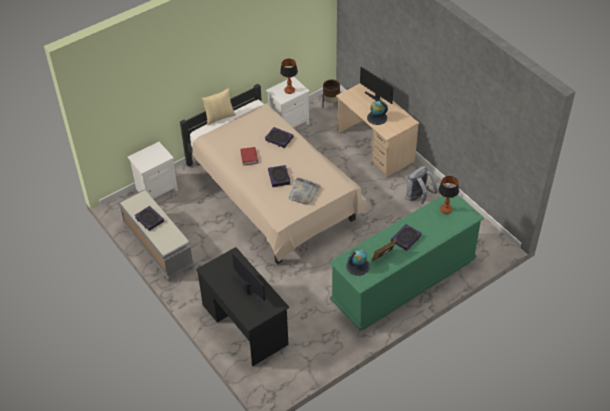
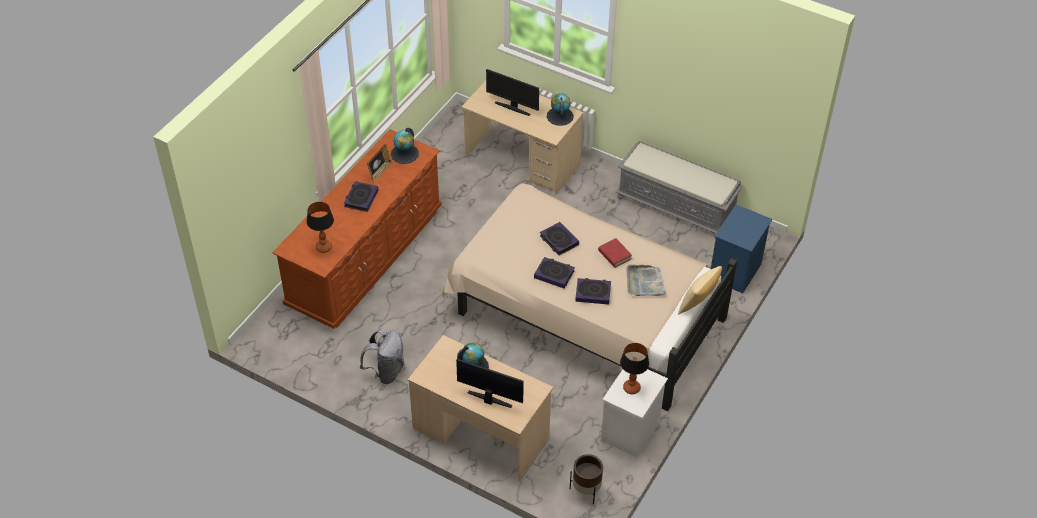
camera: 155 degrees right, 0 degrees up
white nightstand [128,142,178,199] -> blue nightstand [711,205,772,293]
book [135,206,164,231] -> book moved to [534,257,575,289]
black desk [196,247,289,366] -> beige desk [462,80,584,195]
grey tray [288,178,320,205] -> grey tray moved to [626,265,666,296]
green dresser [329,195,484,331] -> brown dresser [272,129,442,329]
none -> globe [547,93,574,126]

